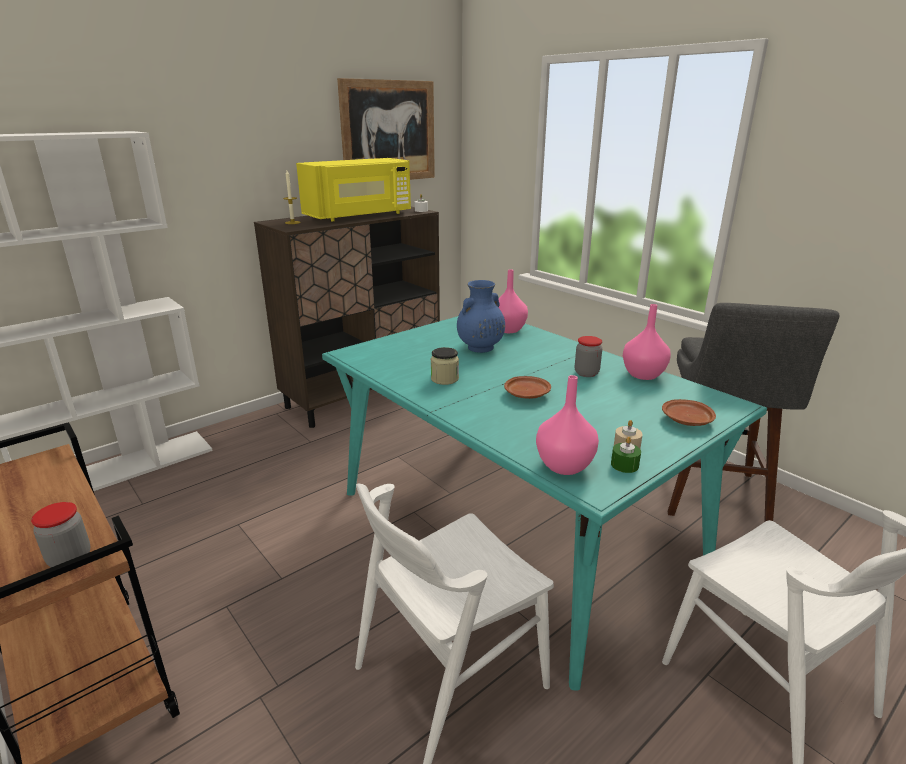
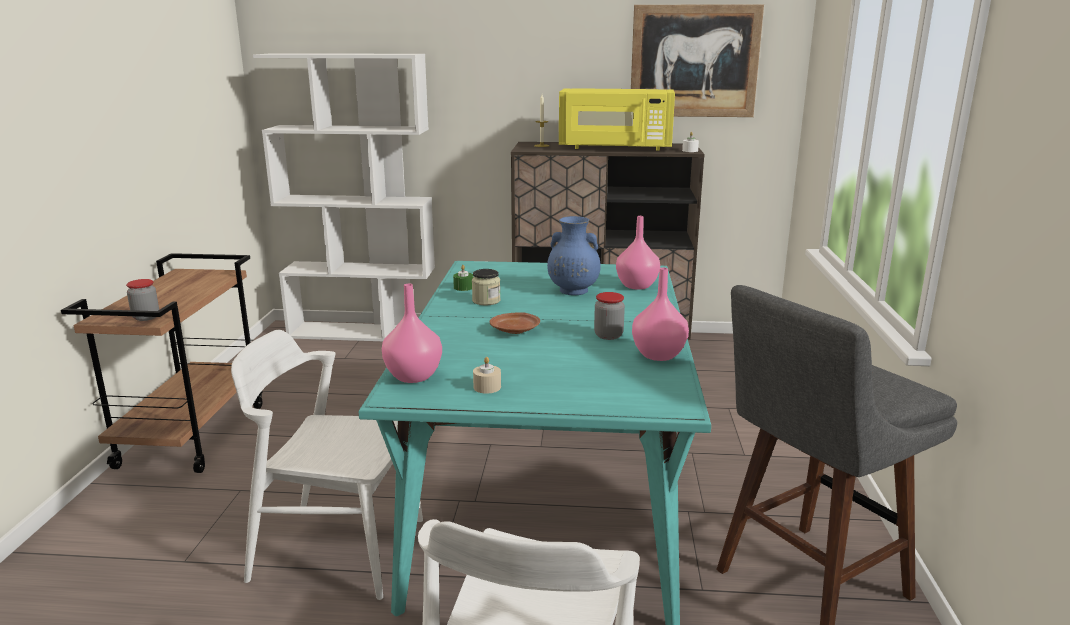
camera: 45 degrees right, 5 degrees down
green candle [611,437,641,473] -> green candle moved to [453,265,473,291]
brown plate [662,399,716,426] -> none

